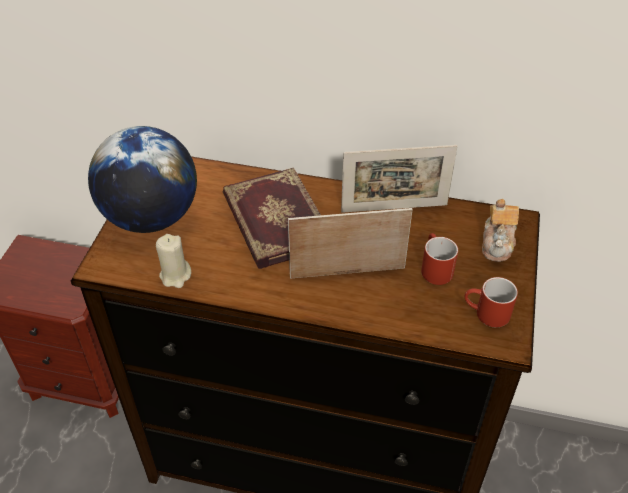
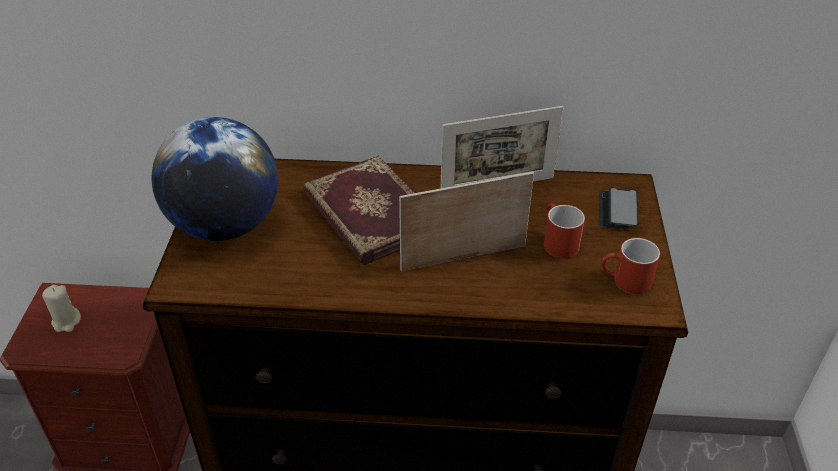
camera: 10 degrees left, 5 degrees down
beige candle [156,234,191,288] -> beige candle moved to [42,285,81,332]
teapot [482,199,519,262] -> phone [599,187,639,229]

